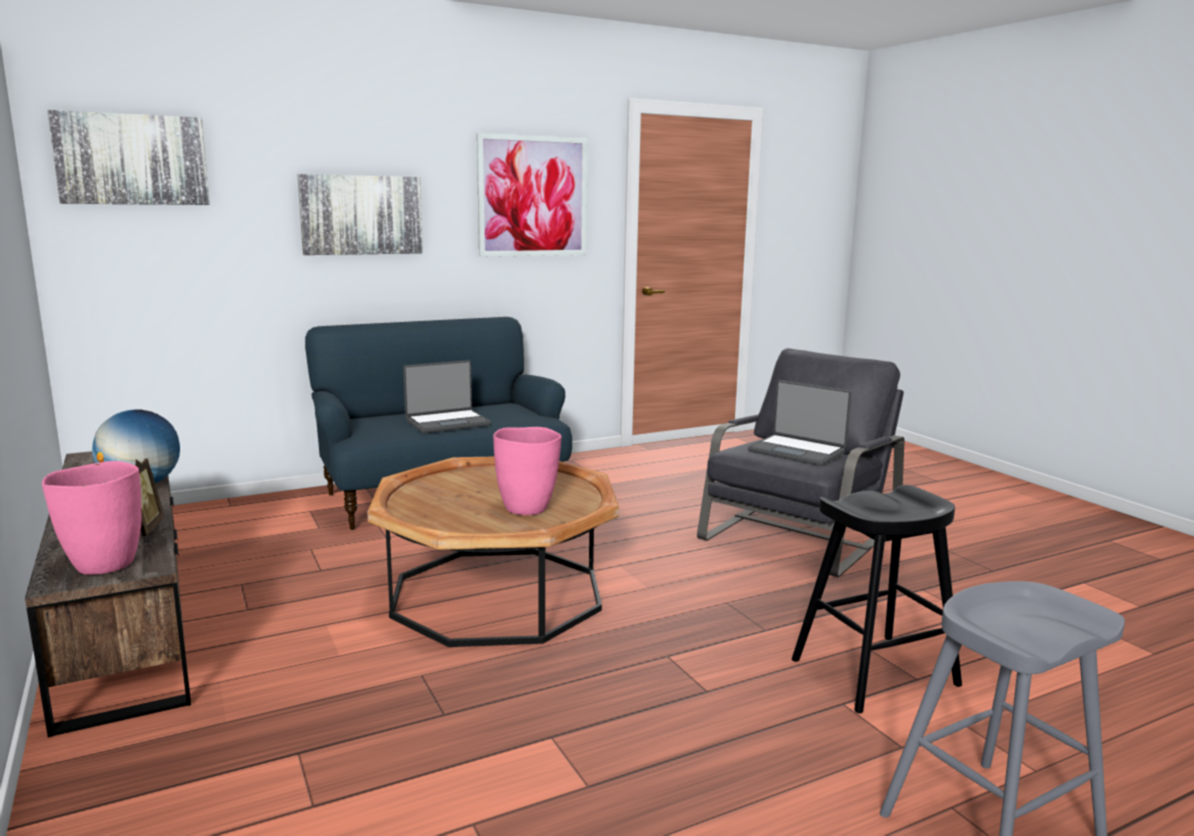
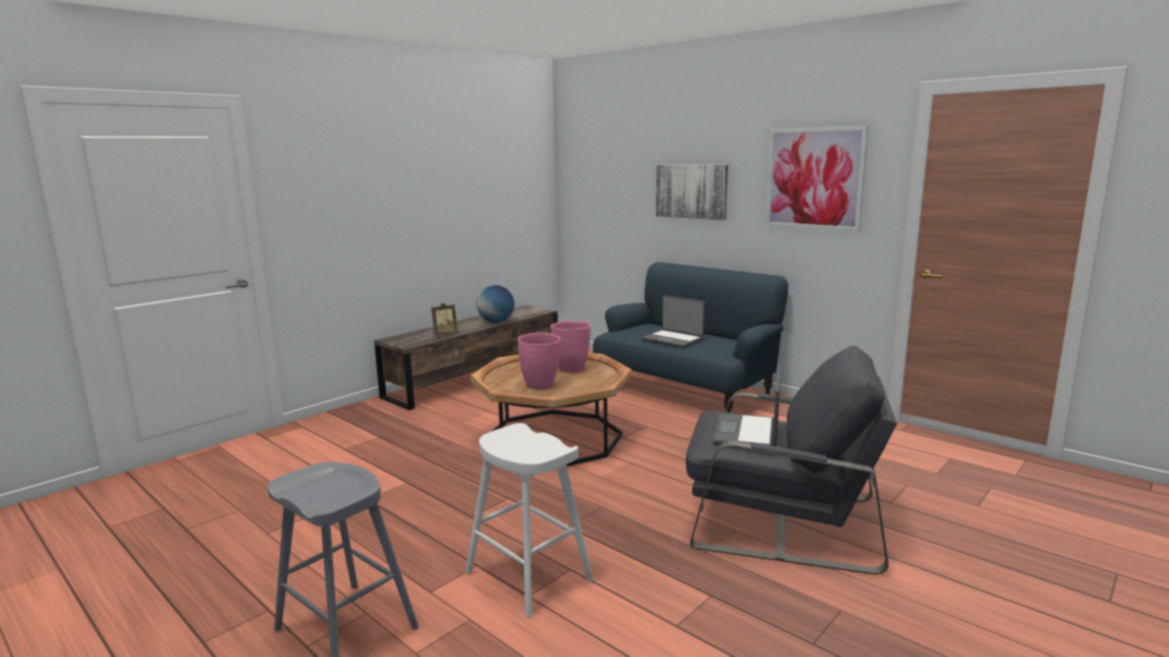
camera: 70 degrees right, 0 degrees up
pink vase [42,461,142,575] -> pink vase moved to [551,321,591,372]
picture [47,110,210,205] -> none
black stool [792,485,962,714] -> white stool [466,423,593,618]

